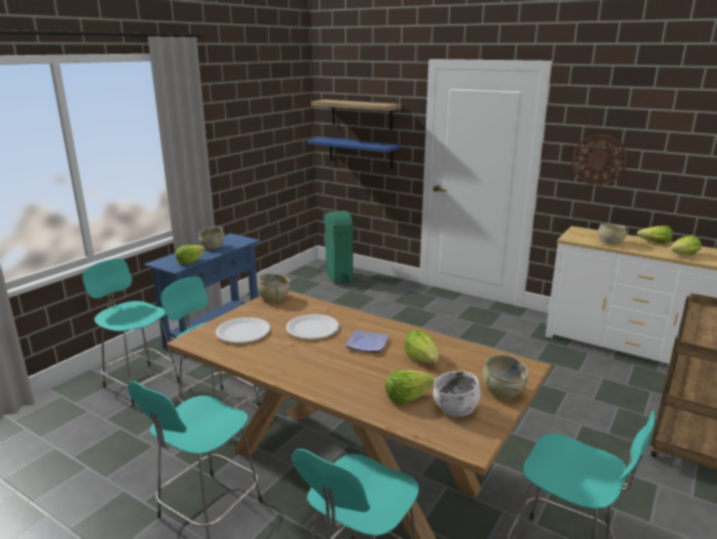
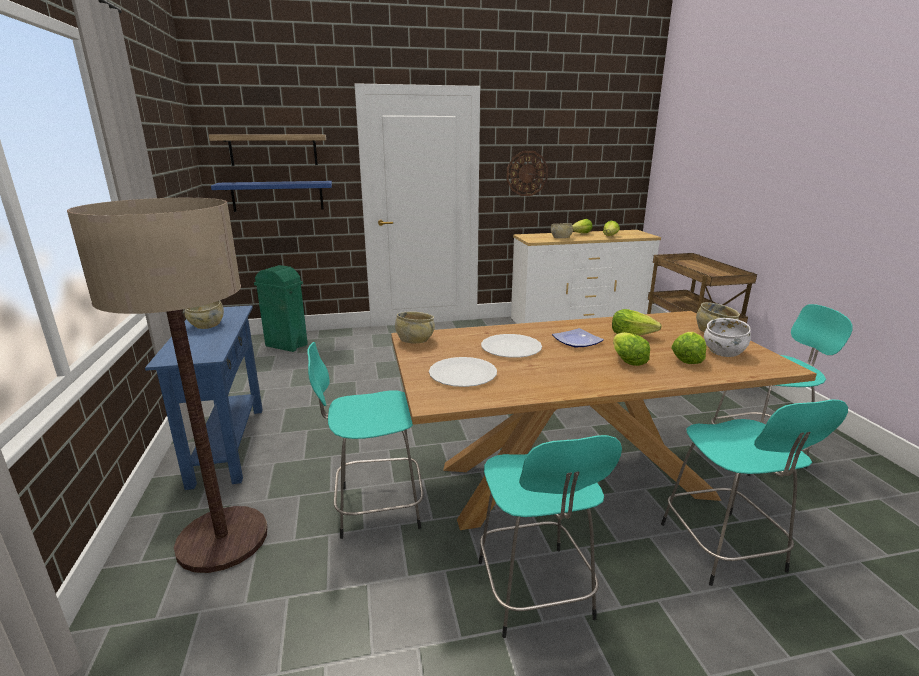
camera: 45 degrees left, 0 degrees up
turquoise stool [82,259,180,406] -> floor lamp [67,198,268,573]
lettuce [176,245,206,264] -> lettuce moved to [613,332,650,366]

